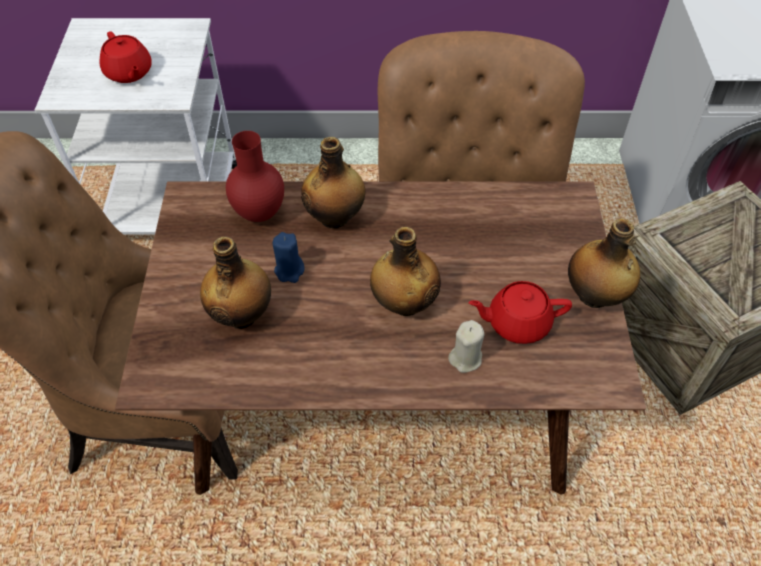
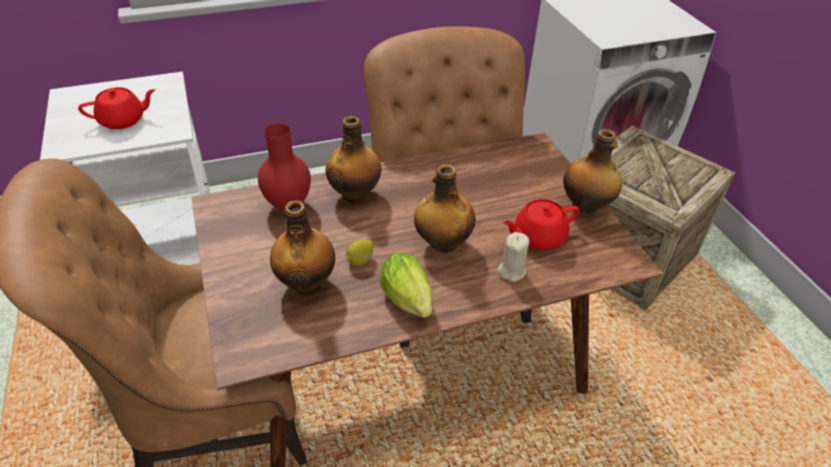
camera: 20 degrees left, 10 degrees down
red teapot [99,31,152,83] -> red teapot turned 60 degrees counterclockwise [78,87,156,129]
blue candle [273,232,304,283] -> none
none -> lemon [346,240,374,266]
none -> lettuce [380,253,432,318]

